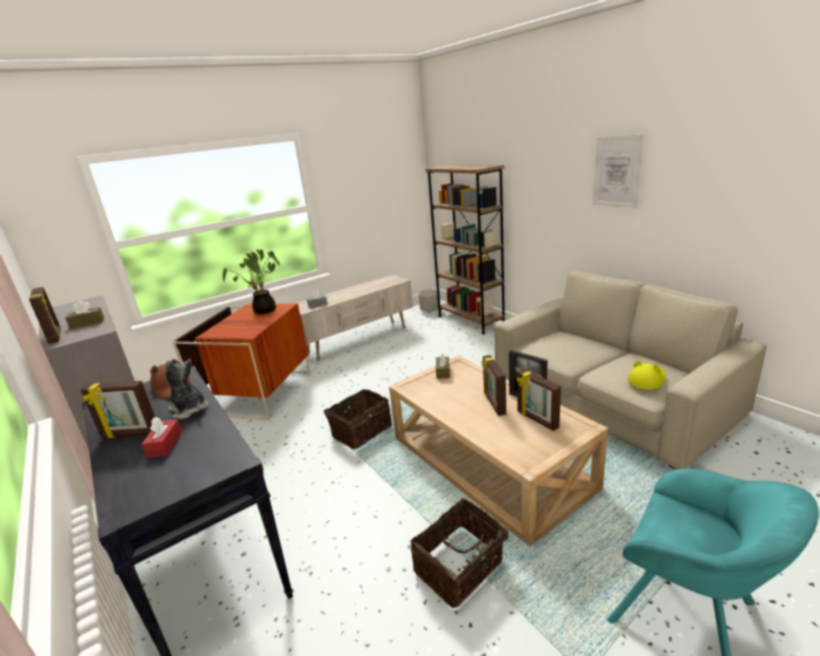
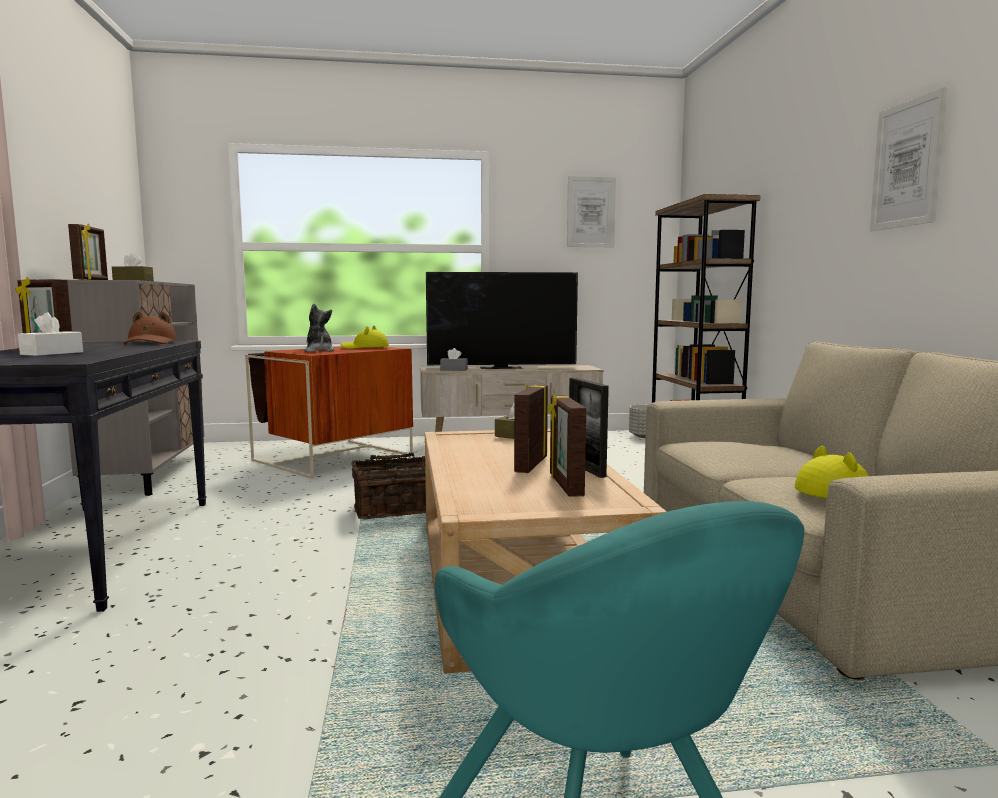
camera: 25 degrees right, 15 degrees down
red tissue box [141,417,182,458] -> white tissue box [18,312,83,356]
plush toy [165,359,208,419] -> plush toy moved to [304,303,334,352]
potted plant [223,249,279,314] -> yellow hat [340,326,389,349]
basket [410,498,517,608] -> none
none -> television [426,272,578,369]
none -> picture [567,176,616,247]

